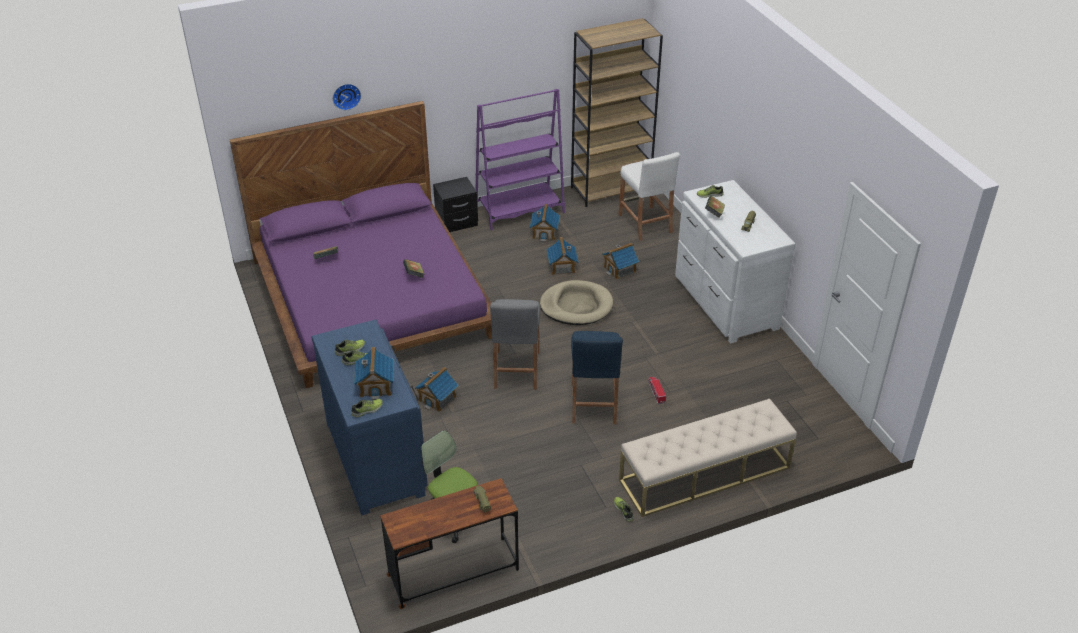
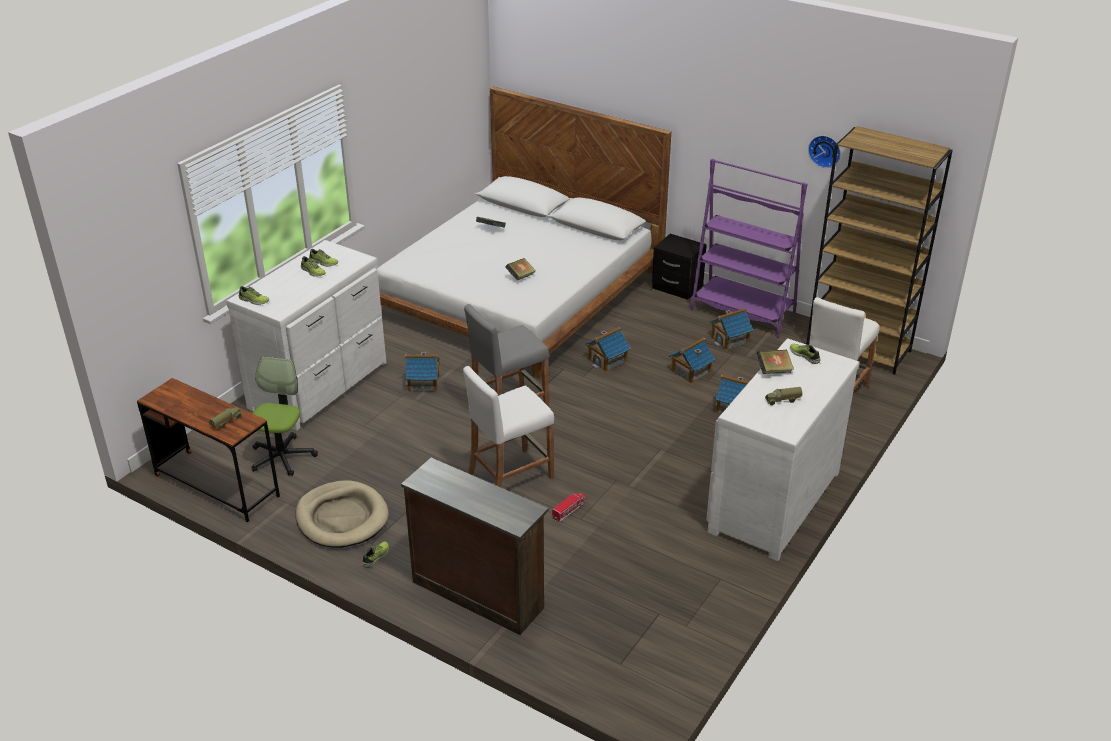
camera: 55 degrees right, 5 degrees down
purple bed [230,101,492,388] -> white bed [377,87,671,378]
blue dresser [311,319,428,515] -> white dresser [226,240,386,430]
wall clock [333,84,361,110] -> wall clock moved to [808,135,841,168]
toy house [354,347,394,400] -> toy house moved to [585,327,631,372]
beige dog bed [540,280,613,325] -> beige dog bed moved to [296,480,389,548]
blue stool [571,331,623,424] -> white stool [463,366,554,487]
beige bench [619,399,797,517] -> brown dresser [401,458,548,635]

